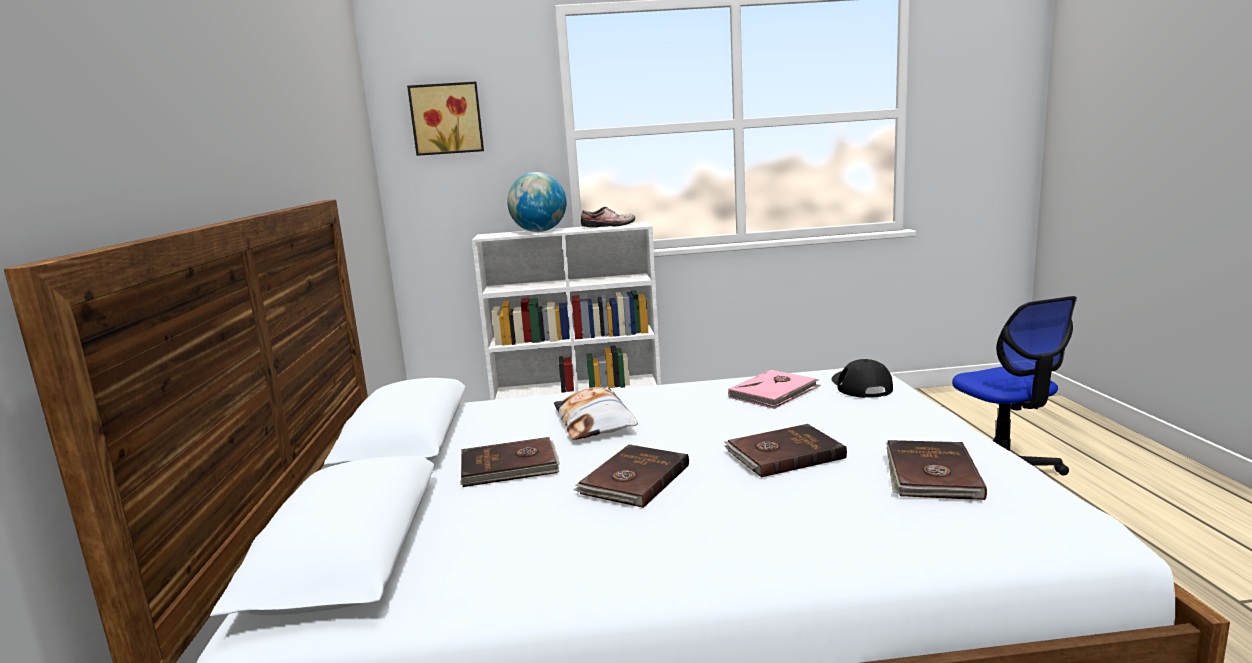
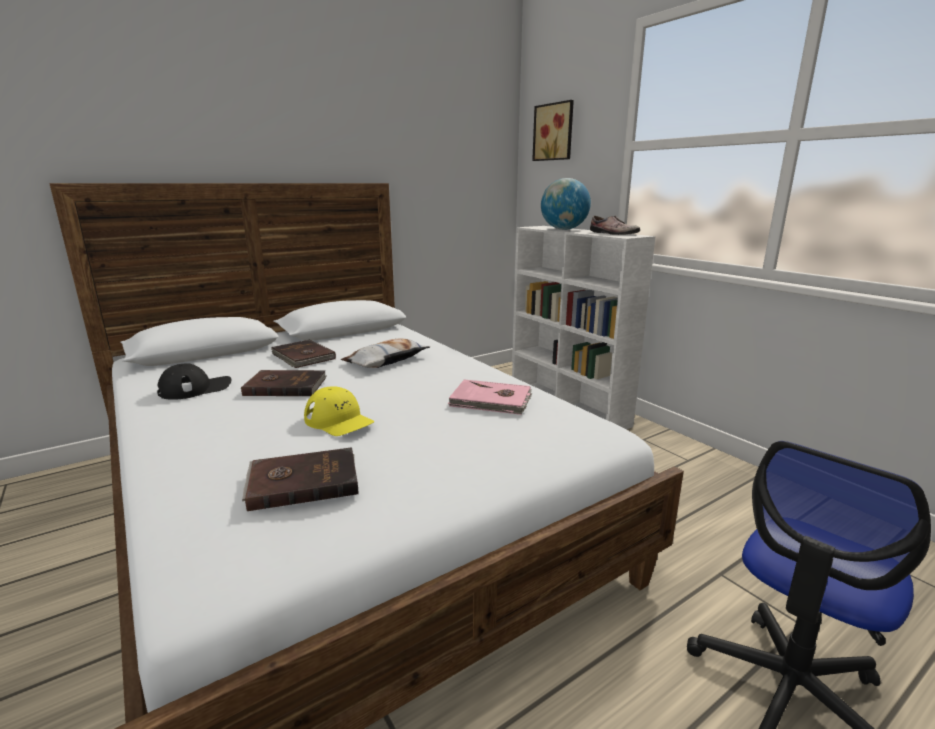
camera: 60 degrees right, 5 degrees up
brown book [725,424,847,477] -> yellow cap [304,386,374,436]
black cap [832,359,893,398] -> black cap moved to [157,363,232,400]

